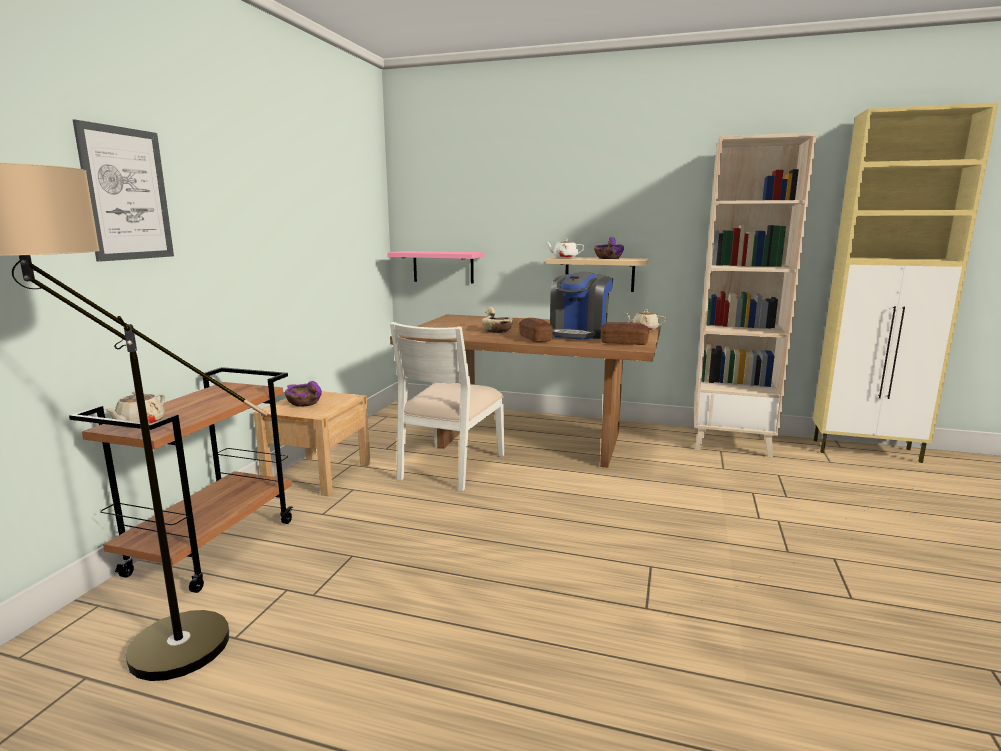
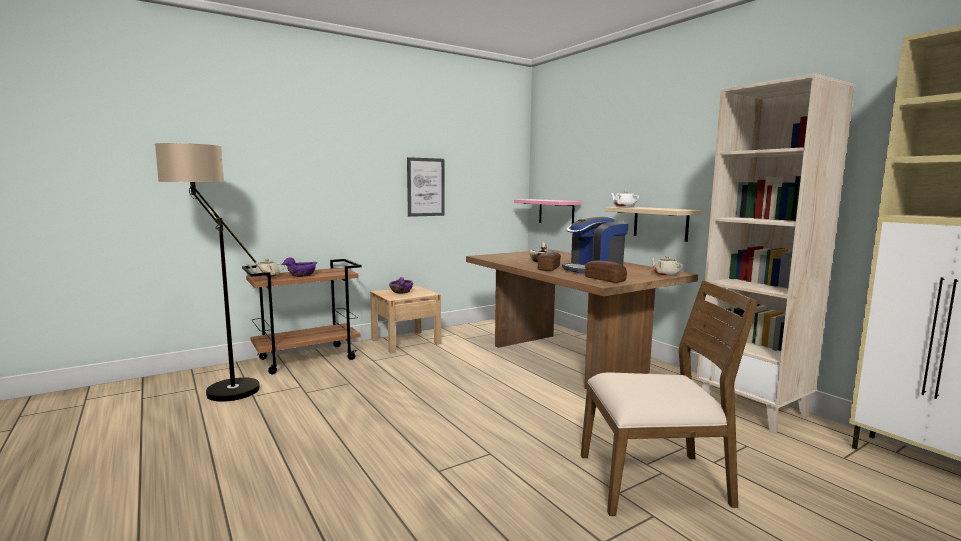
camera: 40 degrees right, 5 degrees down
picture [73,120,174,262] -> picture moved to [407,157,445,217]
white chair [390,322,504,491] -> none
purple bowl [594,237,624,259] -> purple bowl moved to [281,257,317,277]
none -> brown chair [581,280,758,516]

